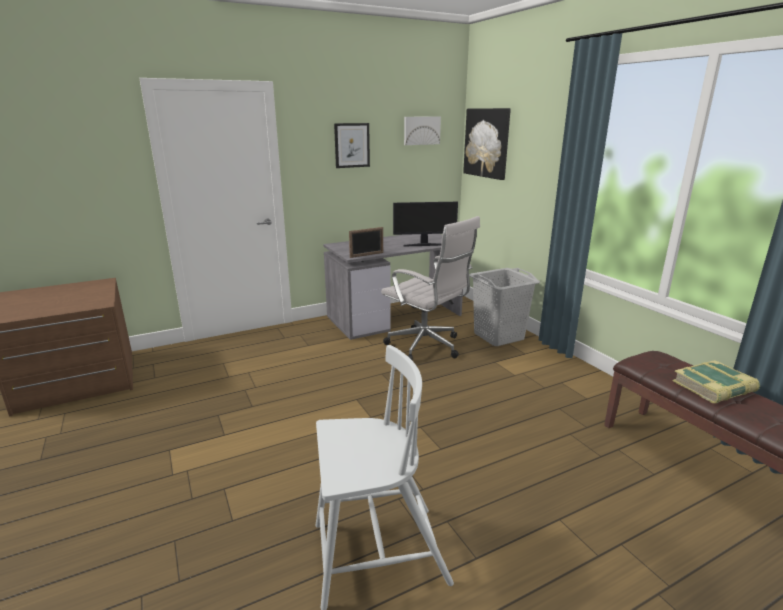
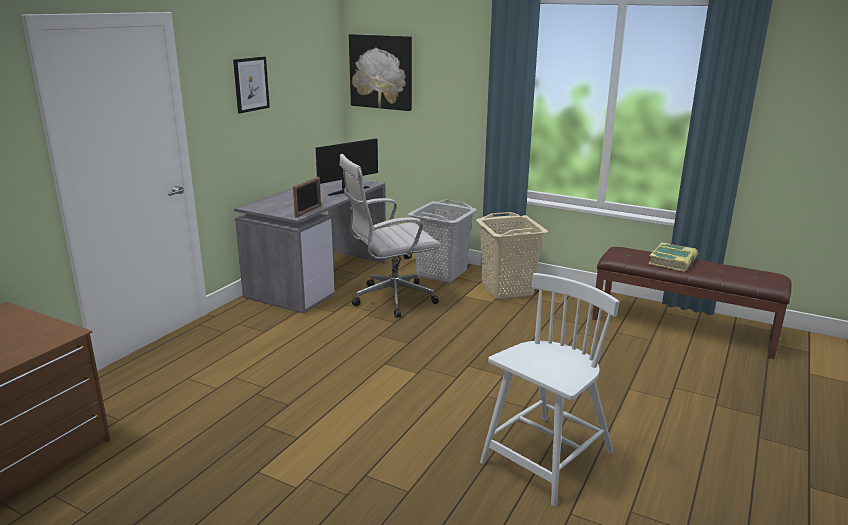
camera: 35 degrees left, 0 degrees up
white office chair [381,216,480,360] -> white office chair turned 150 degrees clockwise [339,154,441,318]
picture [404,117,441,145] -> none
none -> beige laundry basket [476,212,548,299]

